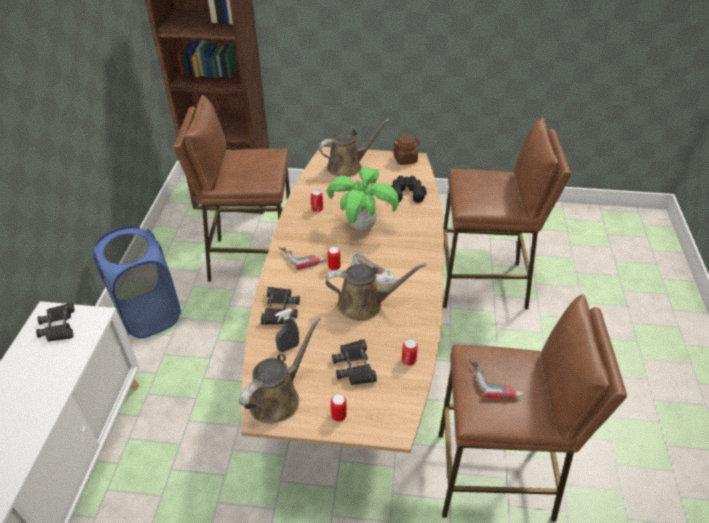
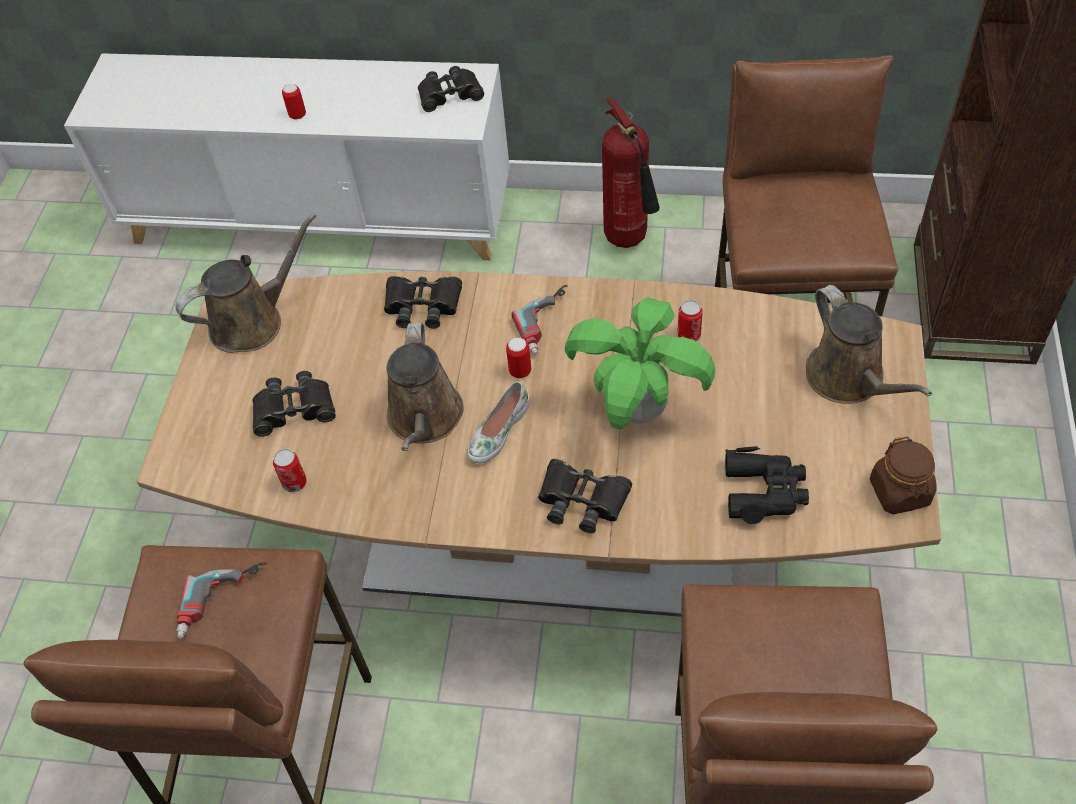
camera: 95 degrees right, 10 degrees up
blue laundry basket [92,226,181,339] -> fire extinguisher [602,97,660,248]
brown watering can [239,318,320,424] -> brown watering can turned 75 degrees counterclockwise [175,213,316,353]
grey spray bottle [275,309,299,352] -> none
can [331,394,347,422] -> can moved to [282,84,306,120]
none -> black binoculars [538,459,632,534]

